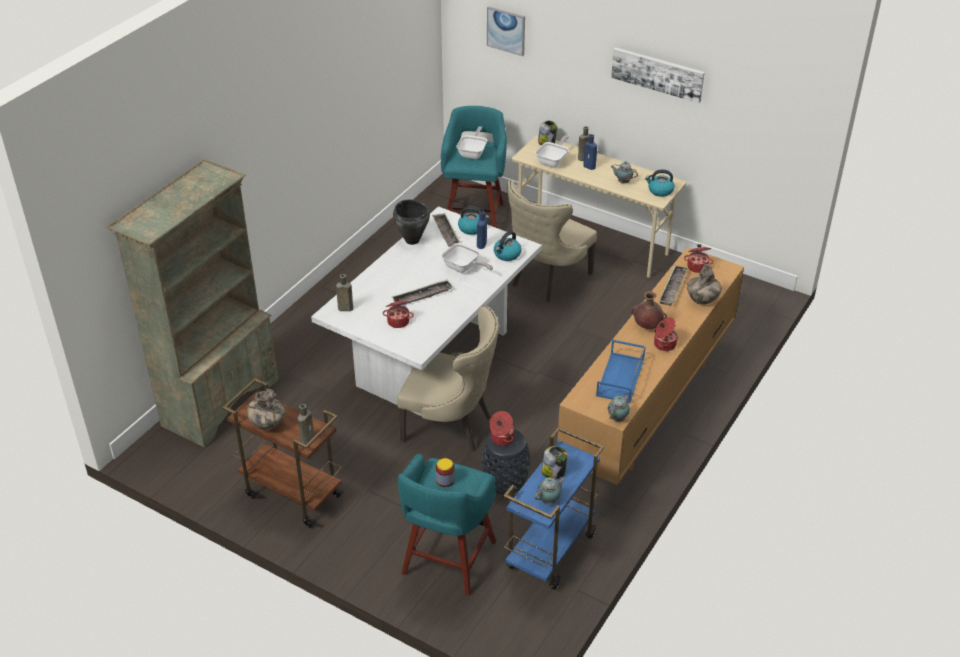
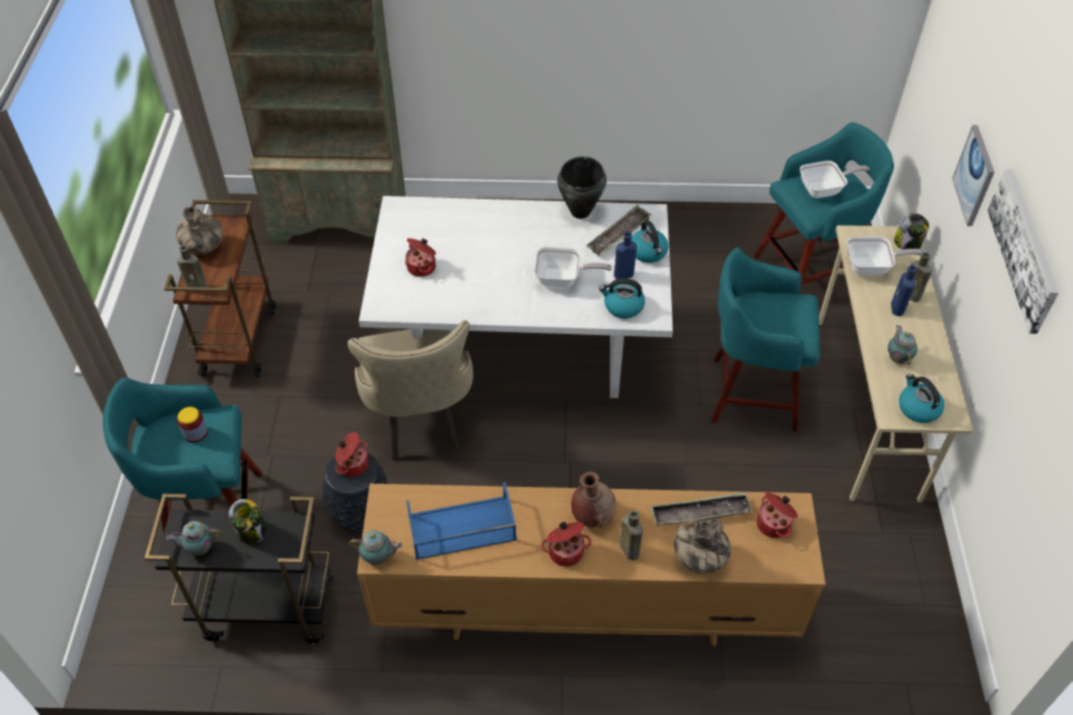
camera: 60 degrees right, 10 degrees up
brown bottle [336,274,353,311] -> brown bottle moved to [620,510,643,560]
tray [391,280,453,305] -> none
frying pan [442,243,493,273] -> frying pan turned 90 degrees counterclockwise [534,247,612,287]
picture [487,6,525,56] -> picture moved to [952,125,994,226]
blue cart [503,427,604,590] -> black cart [145,494,334,645]
beige chair [507,180,597,302] -> turquoise stool [712,247,820,431]
teapot [535,477,565,504] -> teapot turned 150 degrees clockwise [166,521,222,555]

